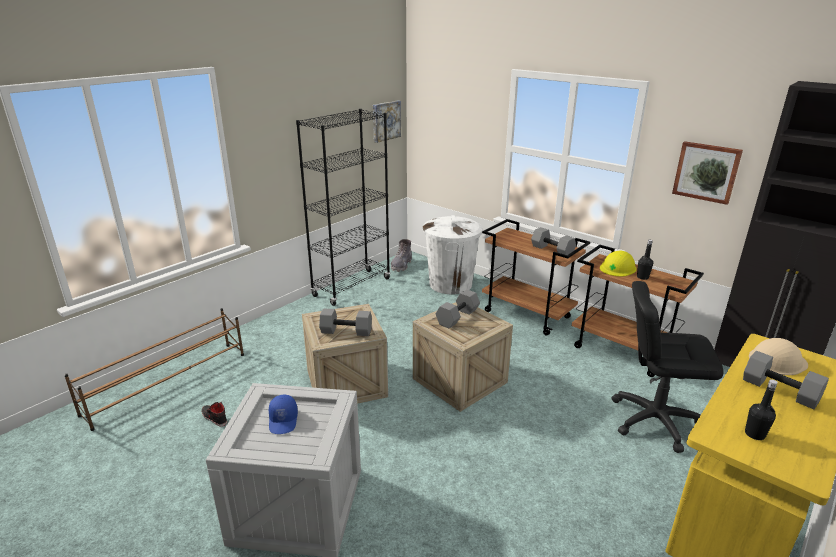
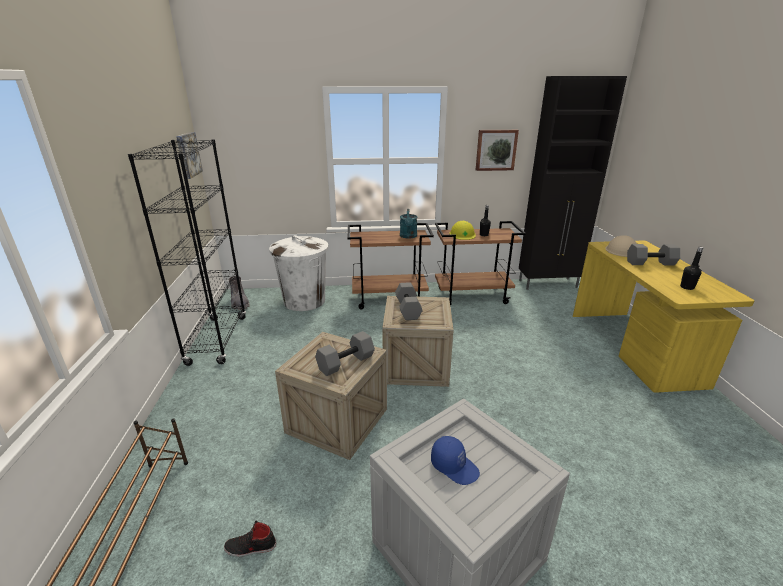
camera: 45 degrees left, 0 degrees up
grey dumbbell [531,227,576,255] -> turquoise watering can [400,209,417,239]
black office chair [612,281,724,453] -> none

